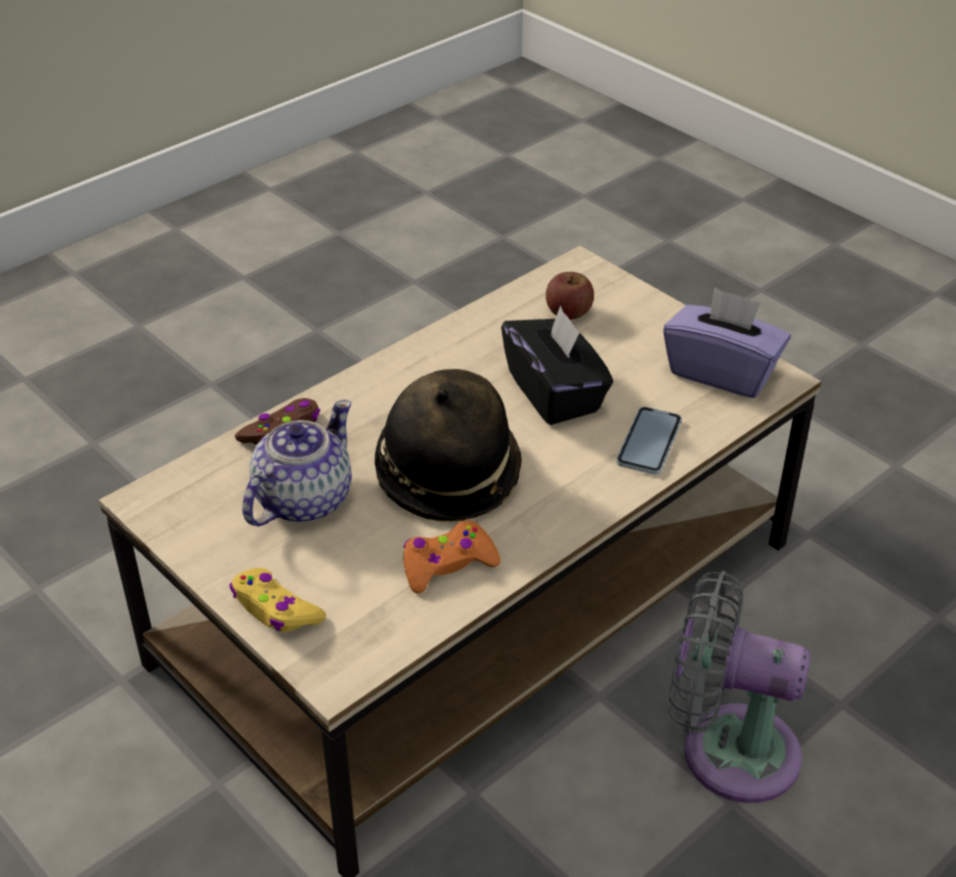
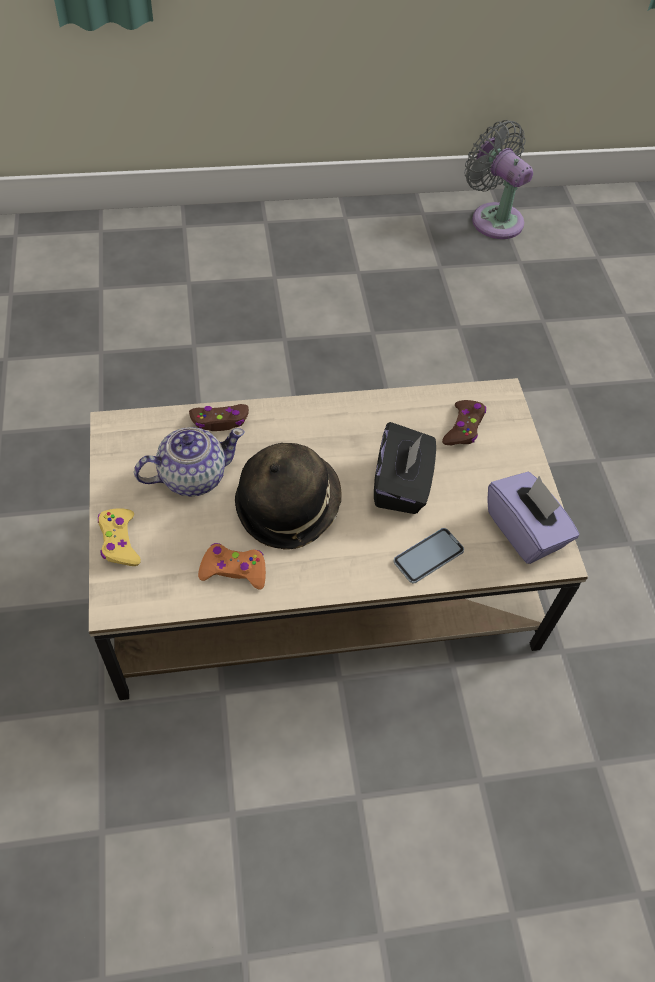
camera: 30 degrees right, 15 degrees up
apple [546,272,594,320] -> brown game controller [442,400,486,445]
grey fan [668,570,811,803] -> grey fan moved to [464,120,533,239]

